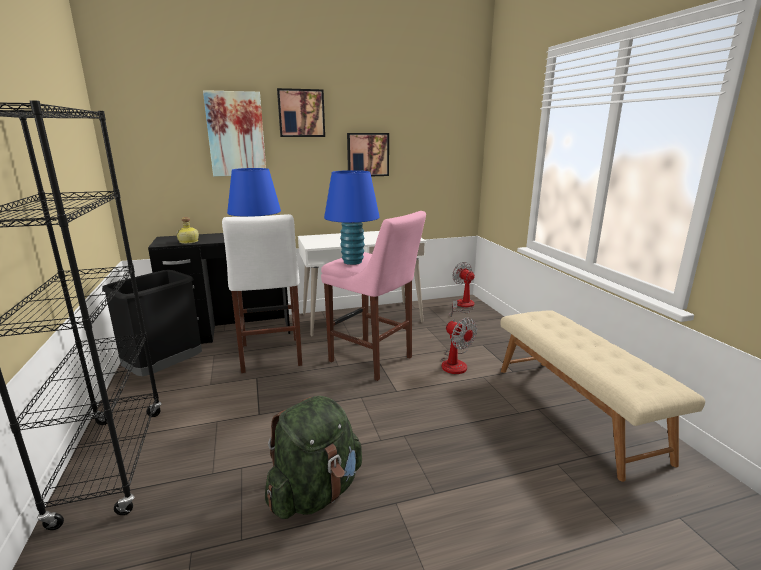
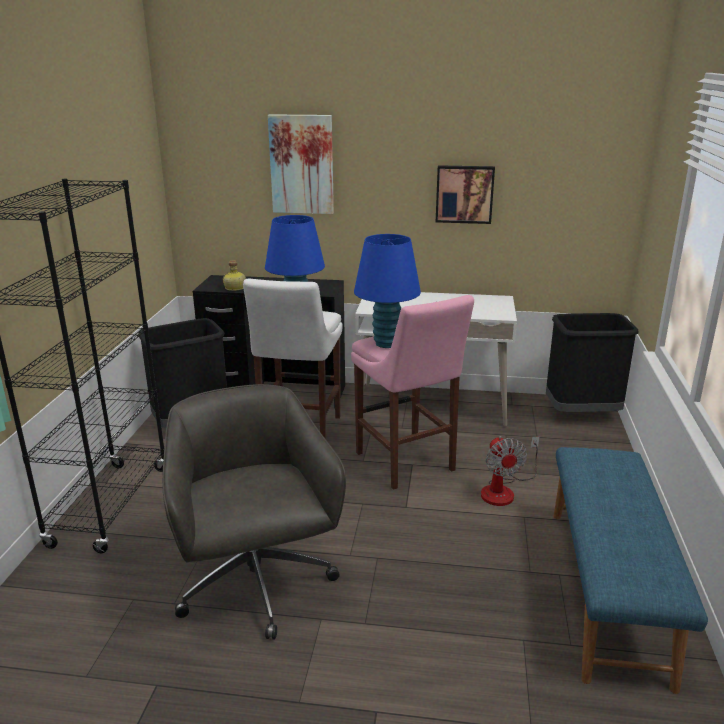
camera: 25 degrees right, 5 degrees up
green backpack [265,396,362,519] -> grey office chair [162,384,346,640]
picture [277,88,325,137] -> none
fan [449,262,475,317] -> black trash can [546,313,638,412]
beige bench [501,310,705,482] -> blue bench [554,447,708,694]

